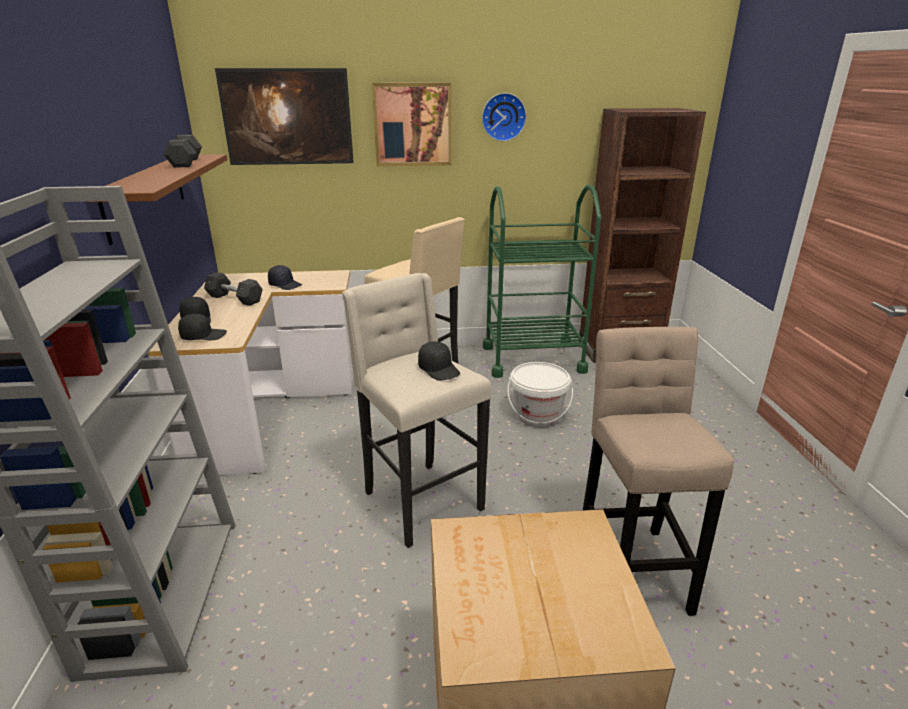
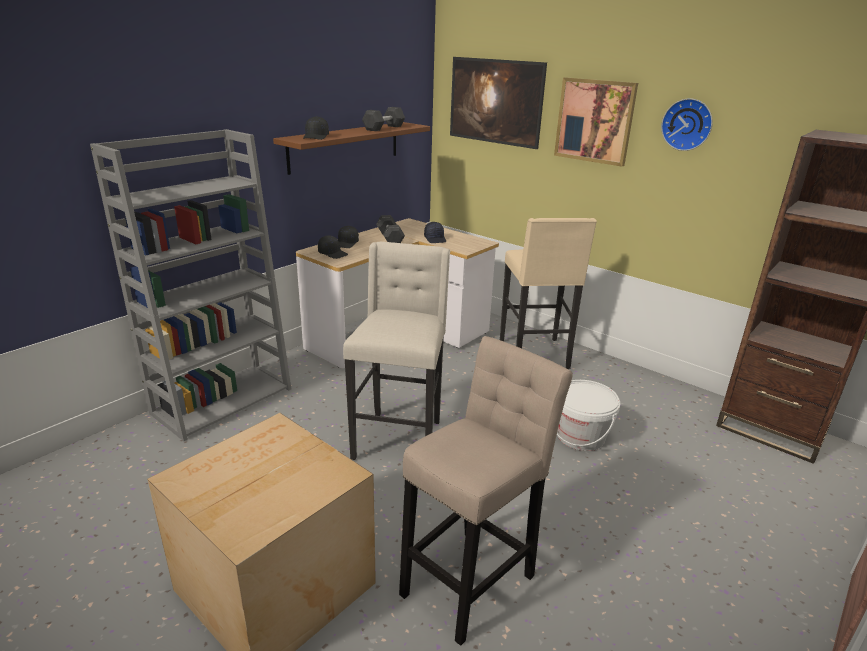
camera: 45 degrees right, 0 degrees up
black cap [418,341,460,381] -> black cap moved to [303,116,329,140]
green cart [483,185,601,378] -> none

